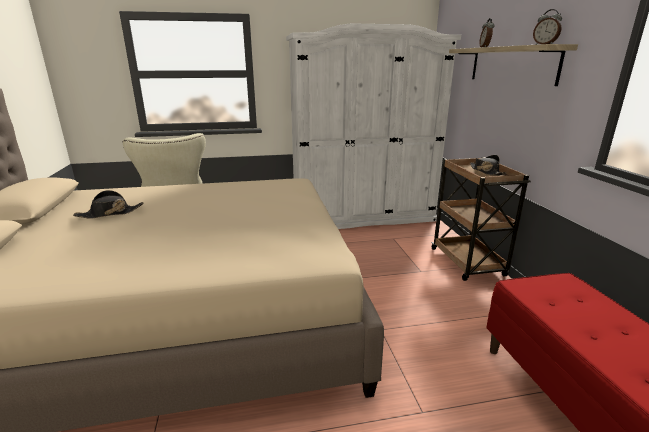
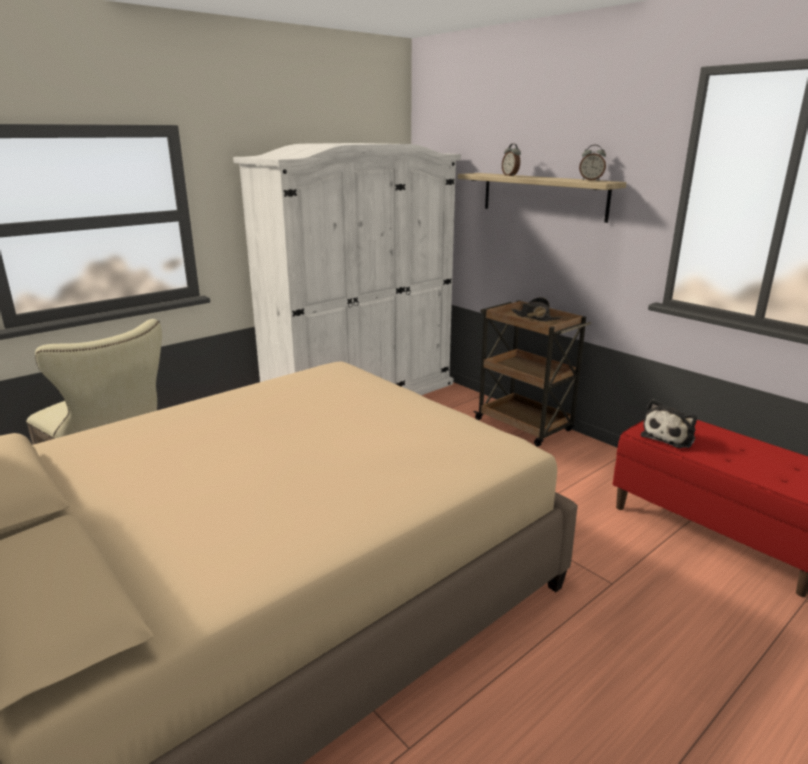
camera: 30 degrees left, 0 degrees up
black hat [73,190,144,219] -> none
none -> plush toy [641,399,697,448]

